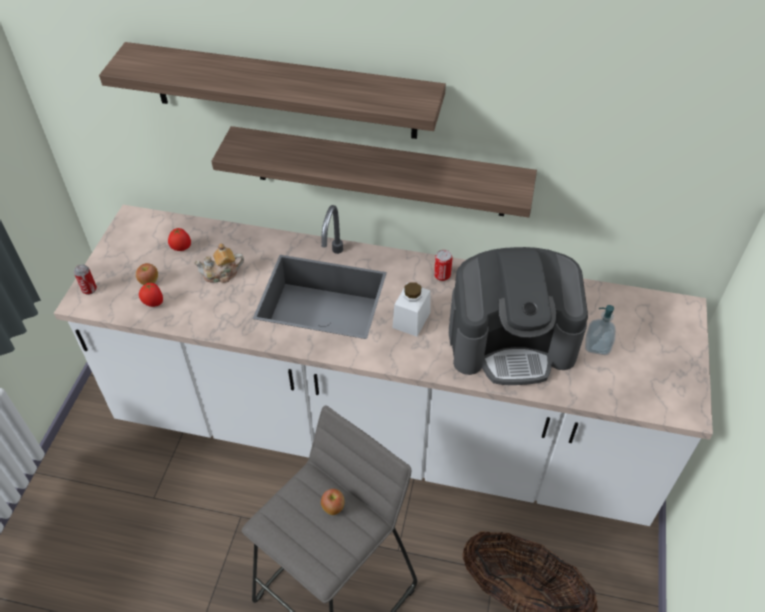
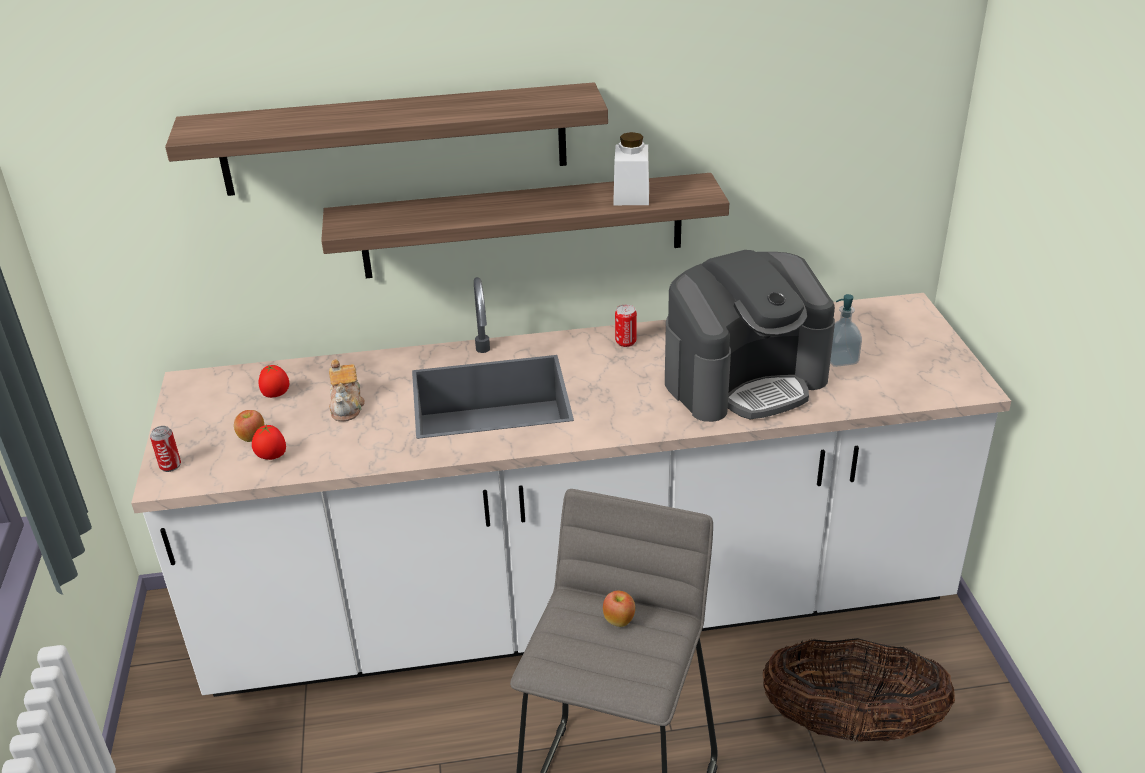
camera: 20 degrees left, 15 degrees down
teapot [193,243,244,283] -> teapot turned 60 degrees counterclockwise [329,359,365,421]
white jar [392,282,430,337] -> white jar moved to [613,132,649,205]

